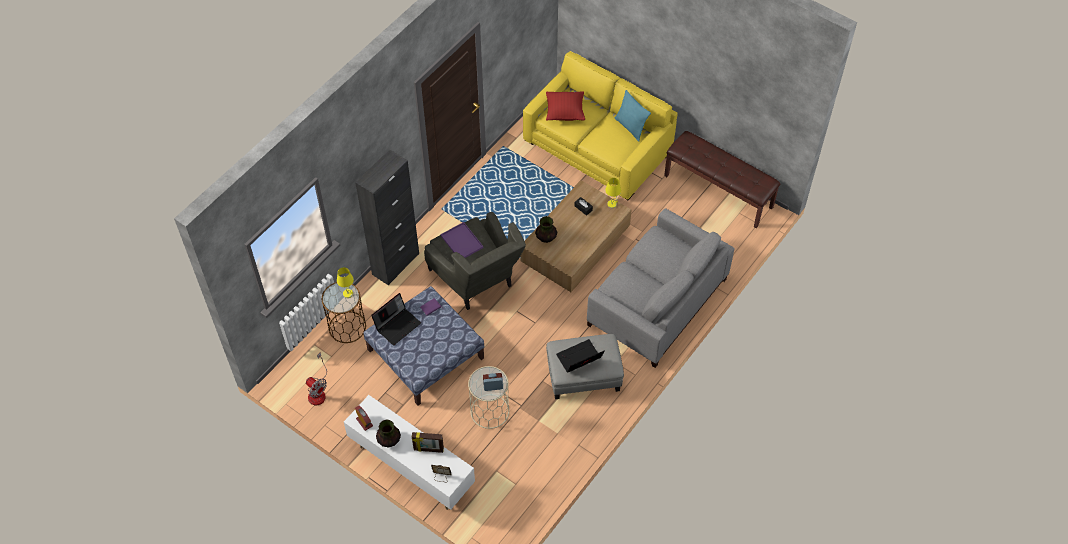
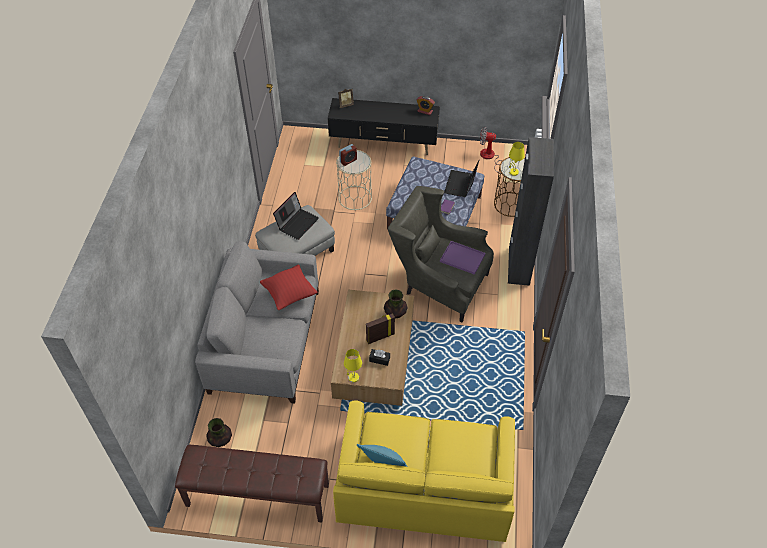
camera: 150 degrees right, 5 degrees down
white tv stand [344,395,475,510] -> black tv stand [328,98,440,155]
vase [376,419,401,447] -> vase moved to [206,418,232,447]
picture frame [412,432,444,453] -> picture frame moved to [366,313,395,344]
red pillow [546,91,585,121] -> red pillow moved to [260,264,318,310]

